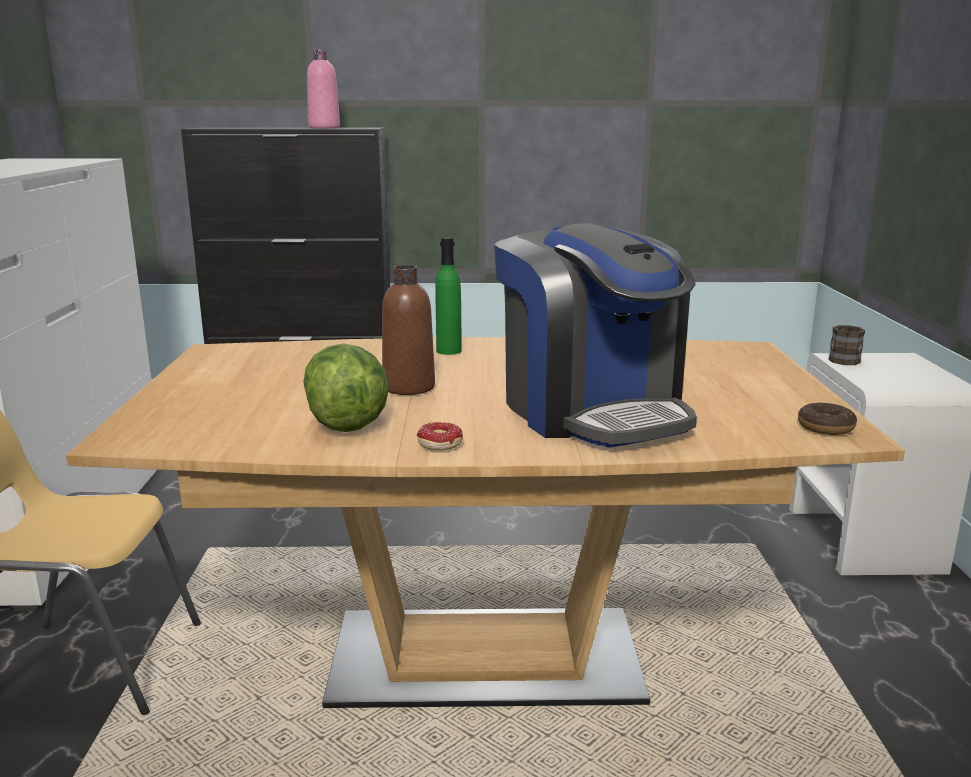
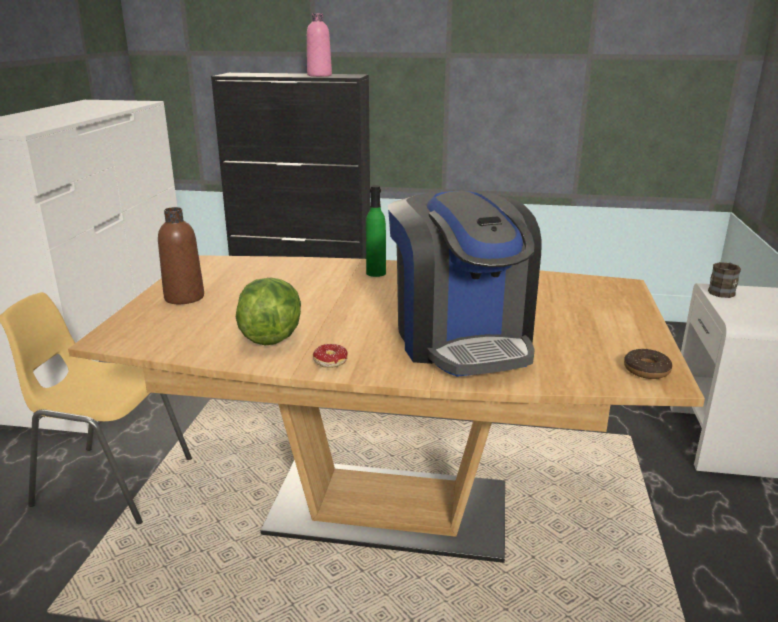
camera: 10 degrees right, 5 degrees up
brown bottle [382,265,435,395] -> brown bottle moved to [158,207,204,304]

